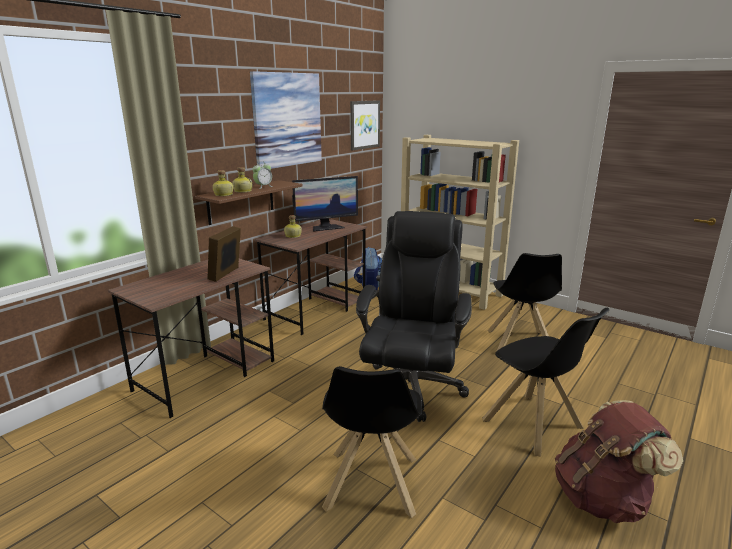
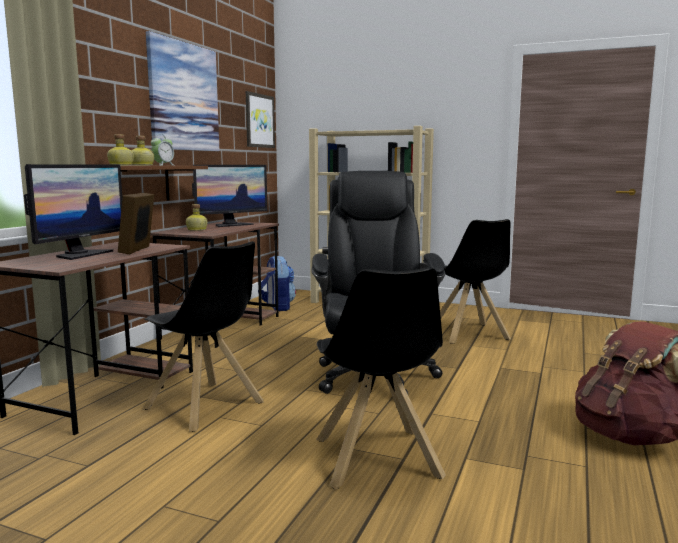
camera: 15 degrees left, 10 degrees down
black chair [483,308,609,456] -> black chair moved to [142,241,264,432]
none -> monitor [24,164,122,260]

